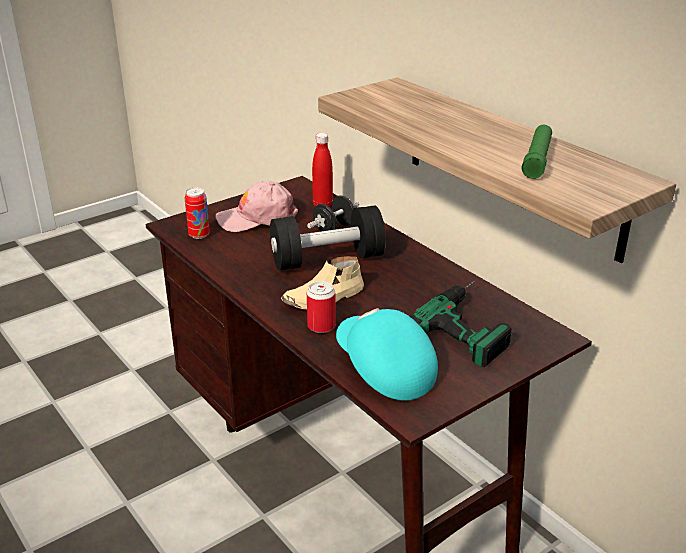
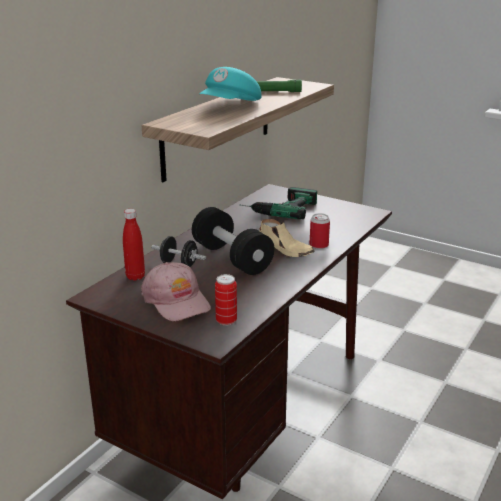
camera: 110 degrees left, 5 degrees down
turquoise cap [336,308,438,401] -> turquoise cap moved to [199,67,261,101]

